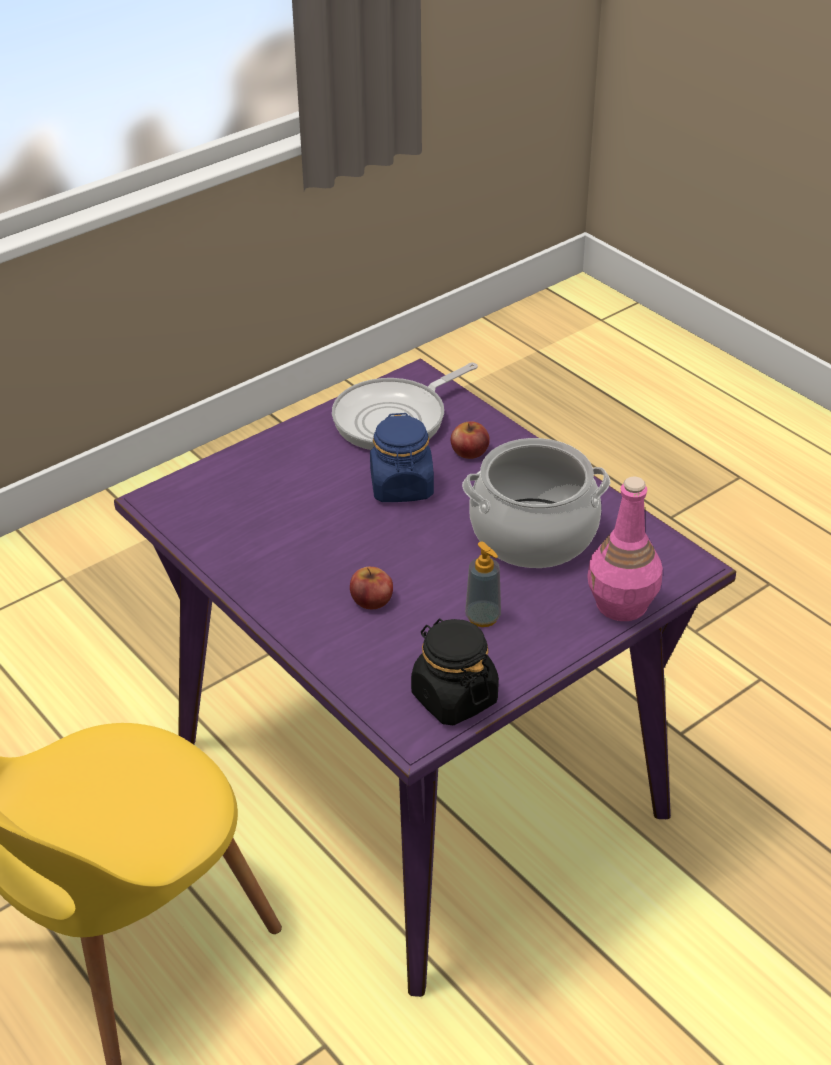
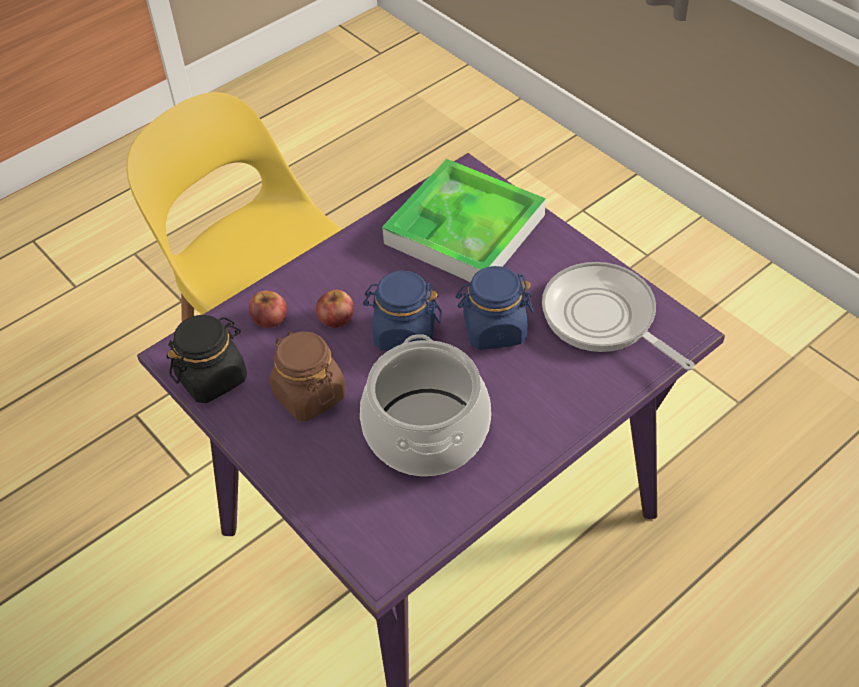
camera: 90 degrees right, 10 degrees up
apple [451,421,490,459] -> apple moved to [249,291,287,328]
soap dispenser [465,541,501,627] -> brown jar [270,331,346,421]
pink bottle [587,477,663,621] -> none
none -> blue jar [363,271,442,351]
none -> tray [382,159,546,282]

